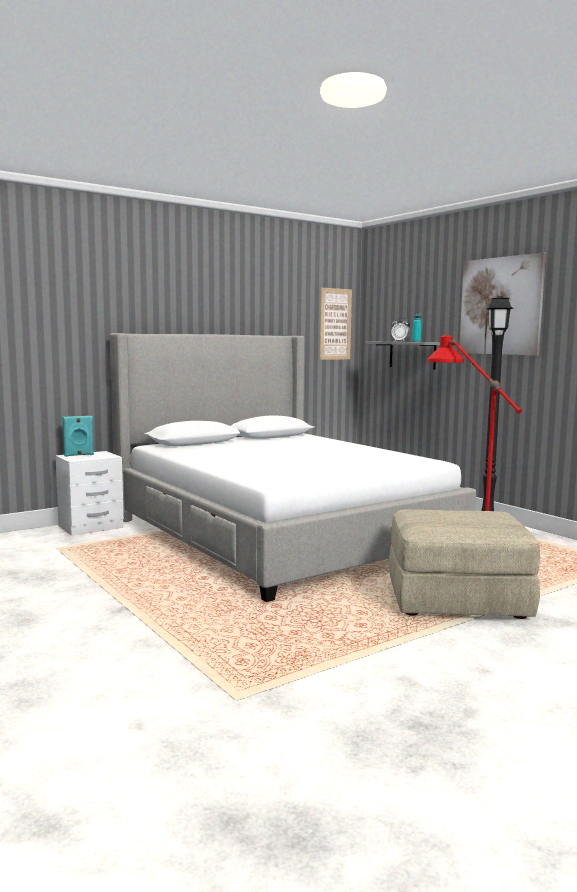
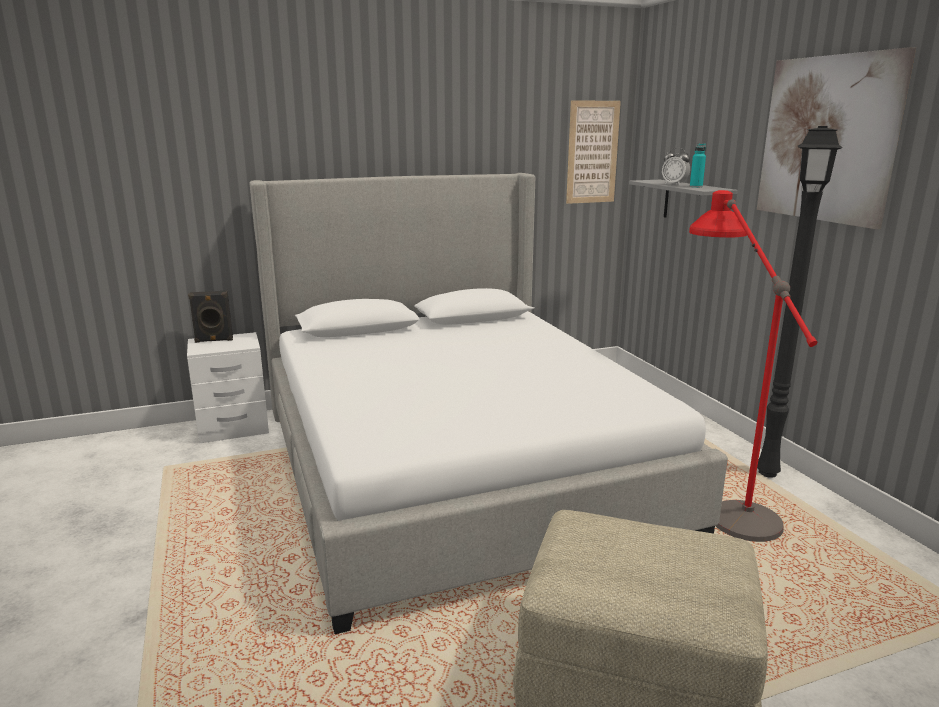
camera: 15 degrees right, 10 degrees up
turquoise speaker [63,416,94,457] -> black speaker [188,291,233,343]

